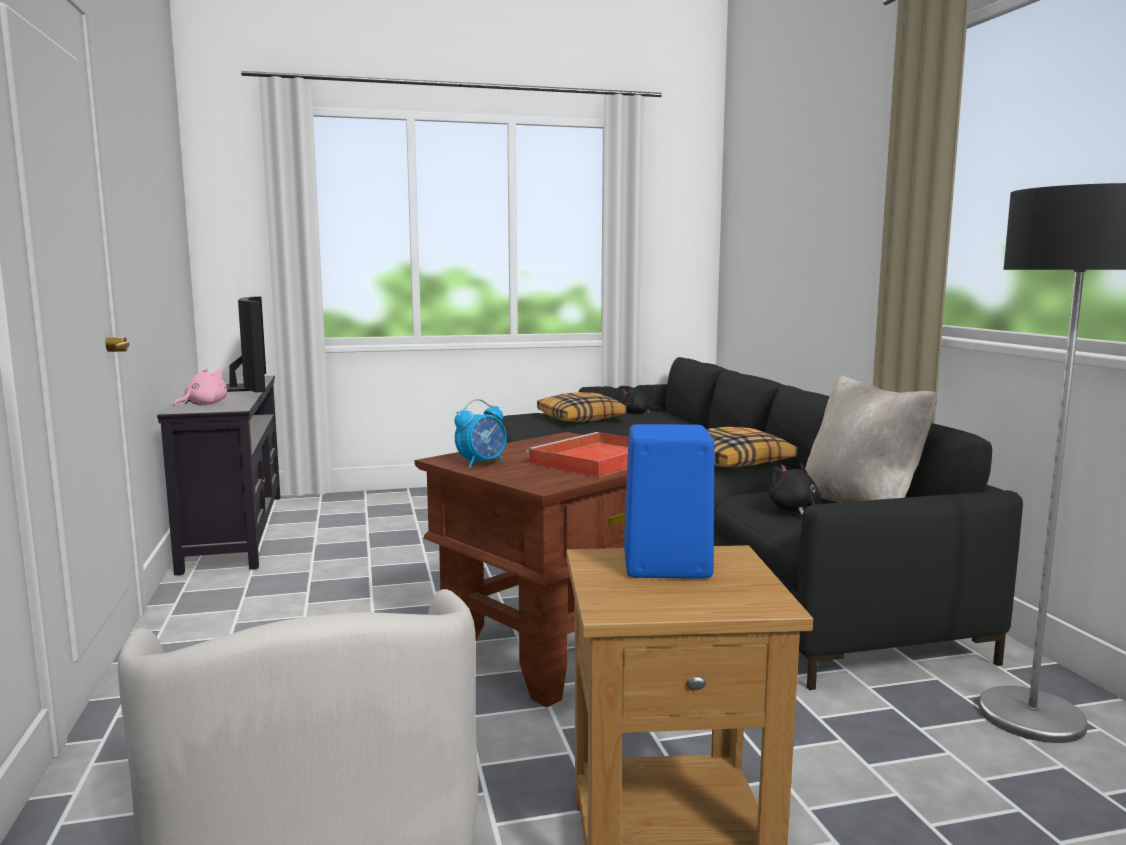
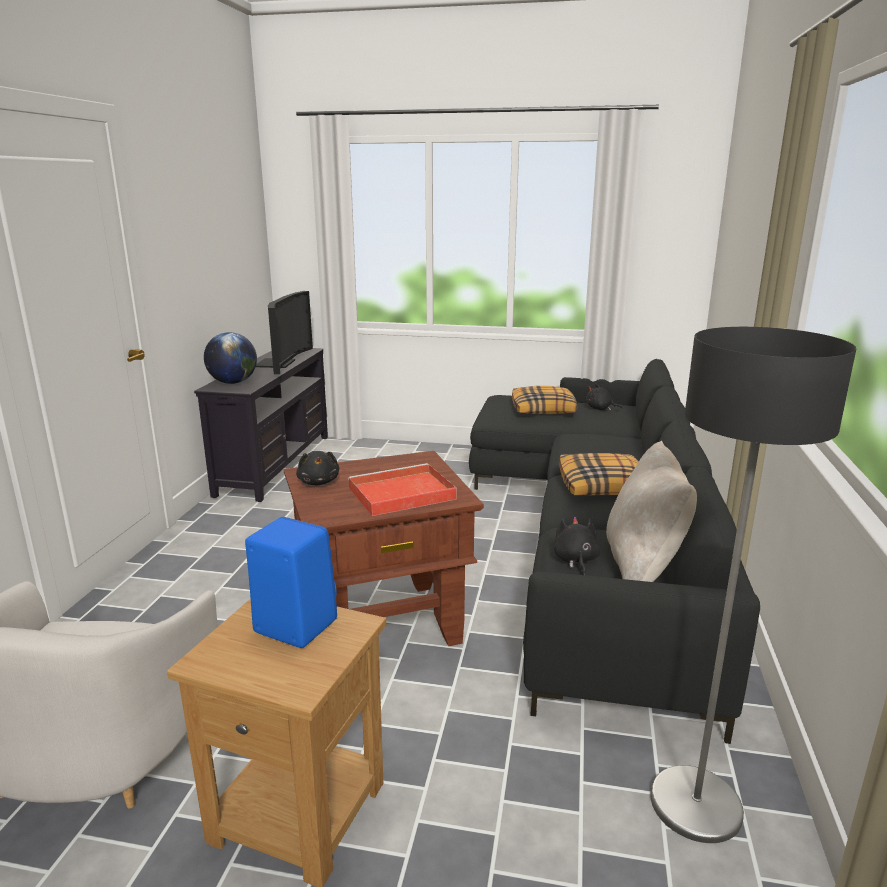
camera: 25 degrees right, 10 degrees up
pink plush toy [174,368,227,406] -> globe [204,332,257,384]
alarm clock [454,399,507,468] -> black plush toy [296,451,339,485]

